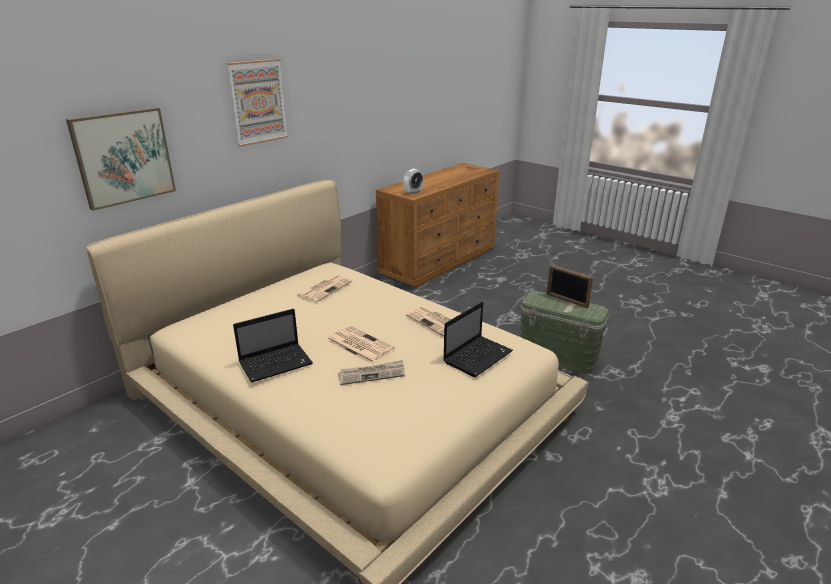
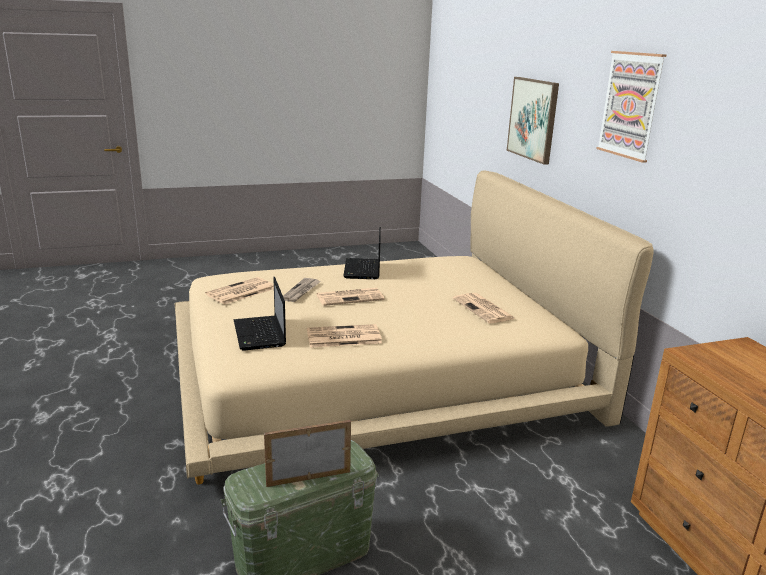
camera: 120 degrees right, 5 degrees down
alarm clock [403,169,423,194] -> none
none -> newspaper [205,277,274,305]

